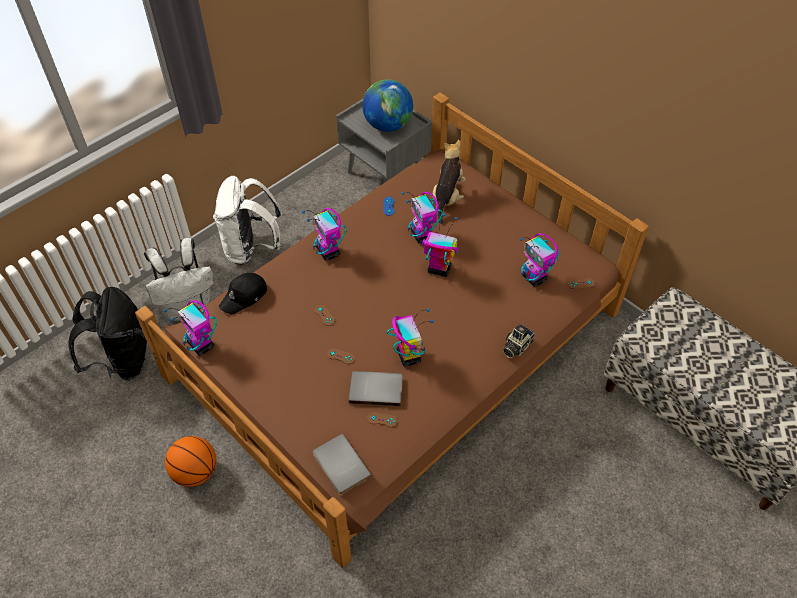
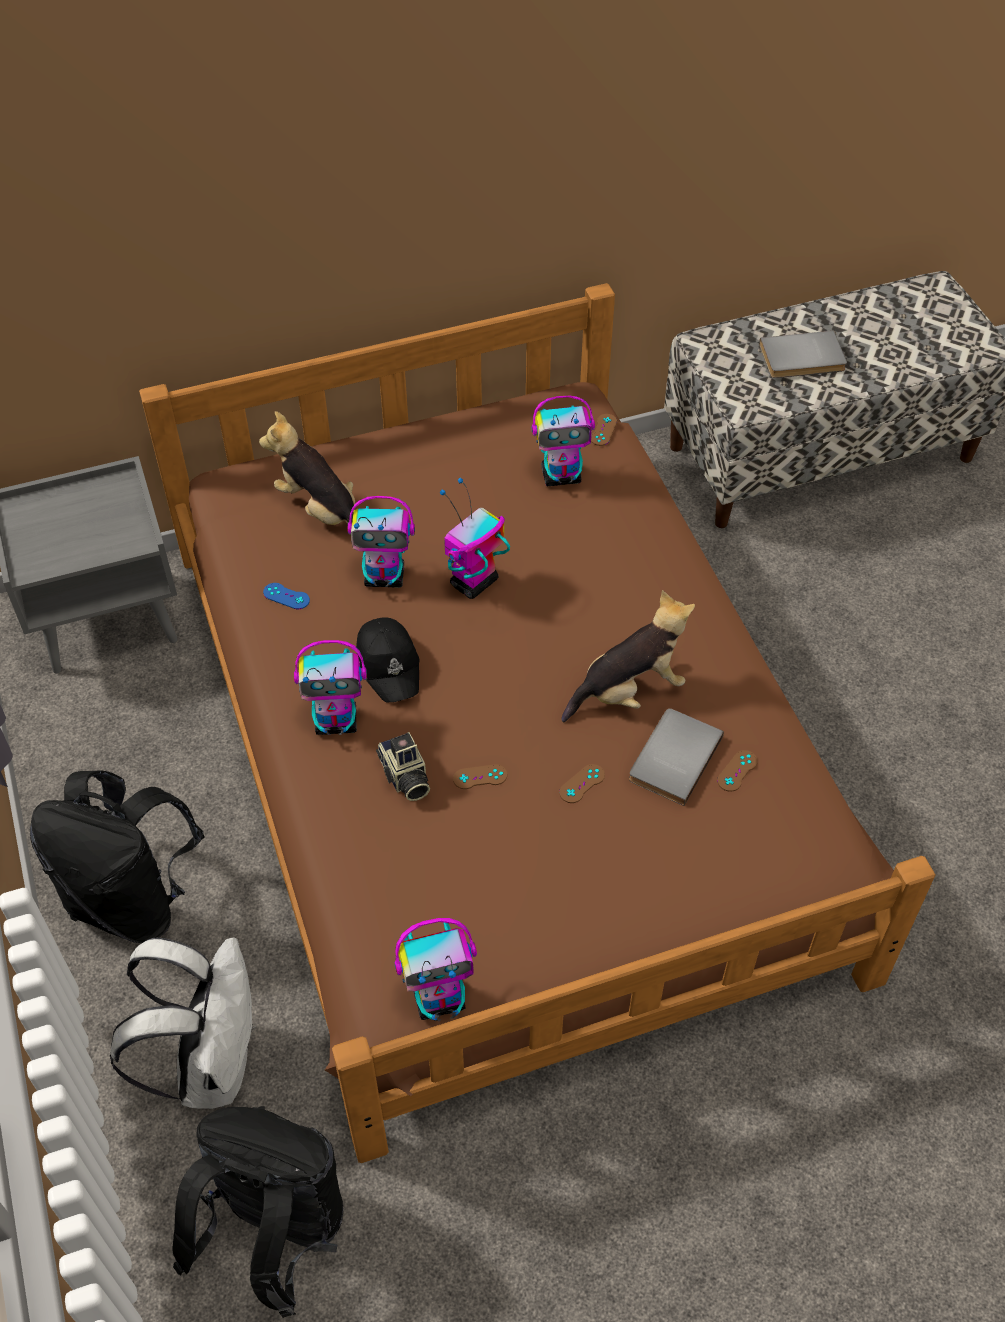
camera: 65 degrees left, 0 degrees up
basketball [165,436,216,487] -> none
white backpack [213,176,281,265] -> black backpack [30,770,205,943]
black cap [219,273,267,314] -> black cap moved to [356,617,420,702]
grey book [313,433,372,495] -> grey book moved to [759,331,847,378]
globe [362,79,413,132] -> none
toy robot [387,309,434,367] -> plush toy [561,590,695,722]
camera [502,324,535,358] -> camera moved to [376,732,430,801]

